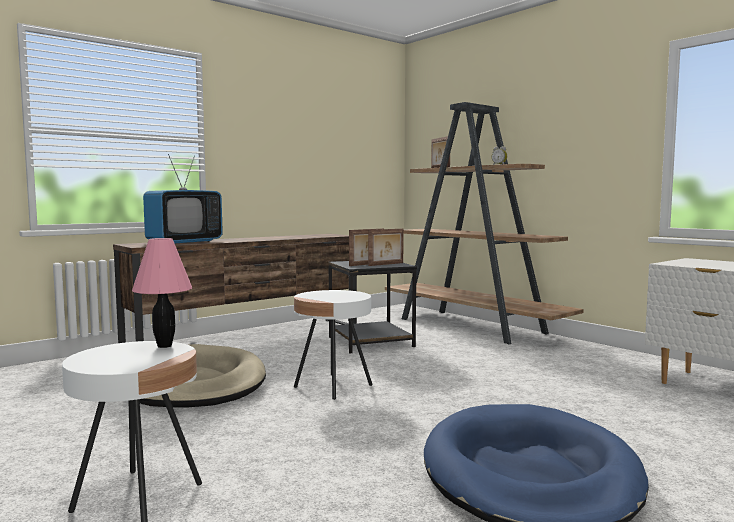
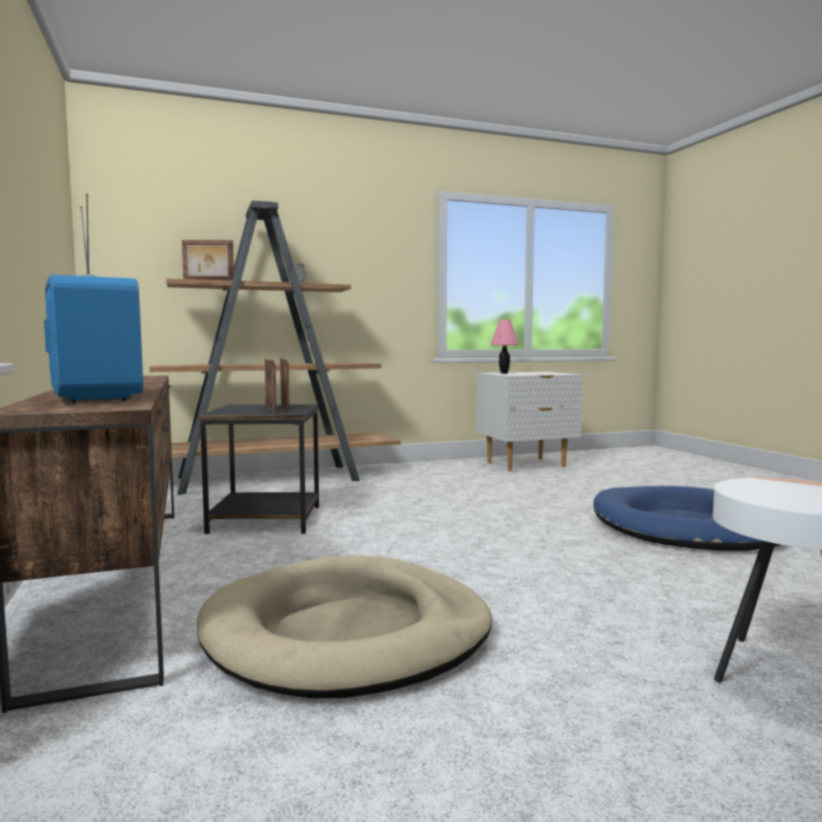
camera: 70 degrees left, 0 degrees up
pink table lamp [132,238,192,348] -> pink table lamp moved to [491,320,519,374]
white side table [294,290,372,400] -> none

